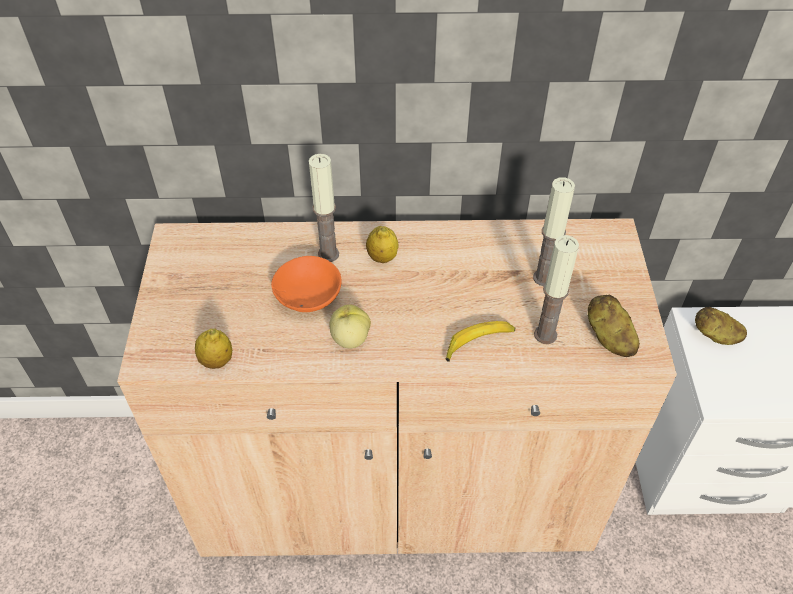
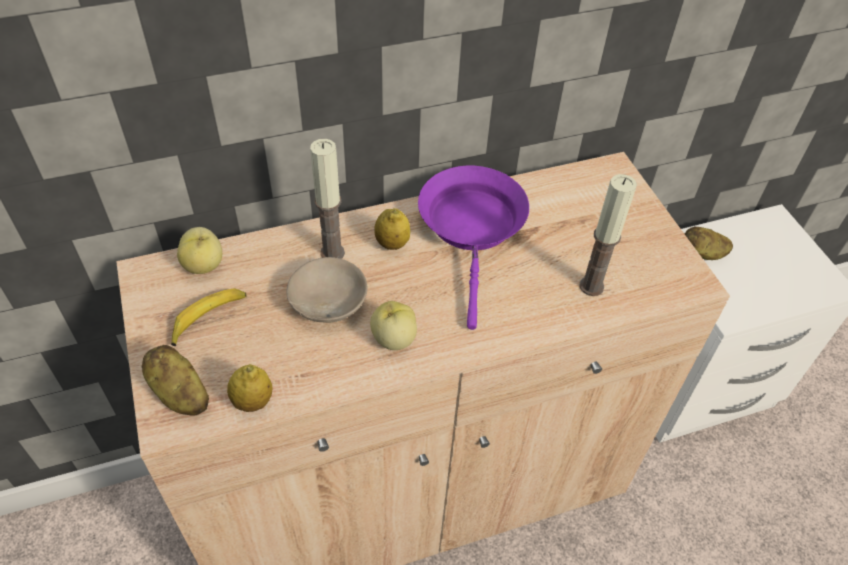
camera: 20 degrees left, 0 degrees up
orange bowl [271,256,341,312] -> beige bowl [286,257,368,323]
banana [446,321,515,362] -> banana moved to [171,288,246,346]
candle [533,177,575,286] -> none
potato [588,295,640,357] -> potato moved to [142,345,209,415]
none -> apple [177,227,222,274]
none -> purple frying pan [418,166,529,330]

